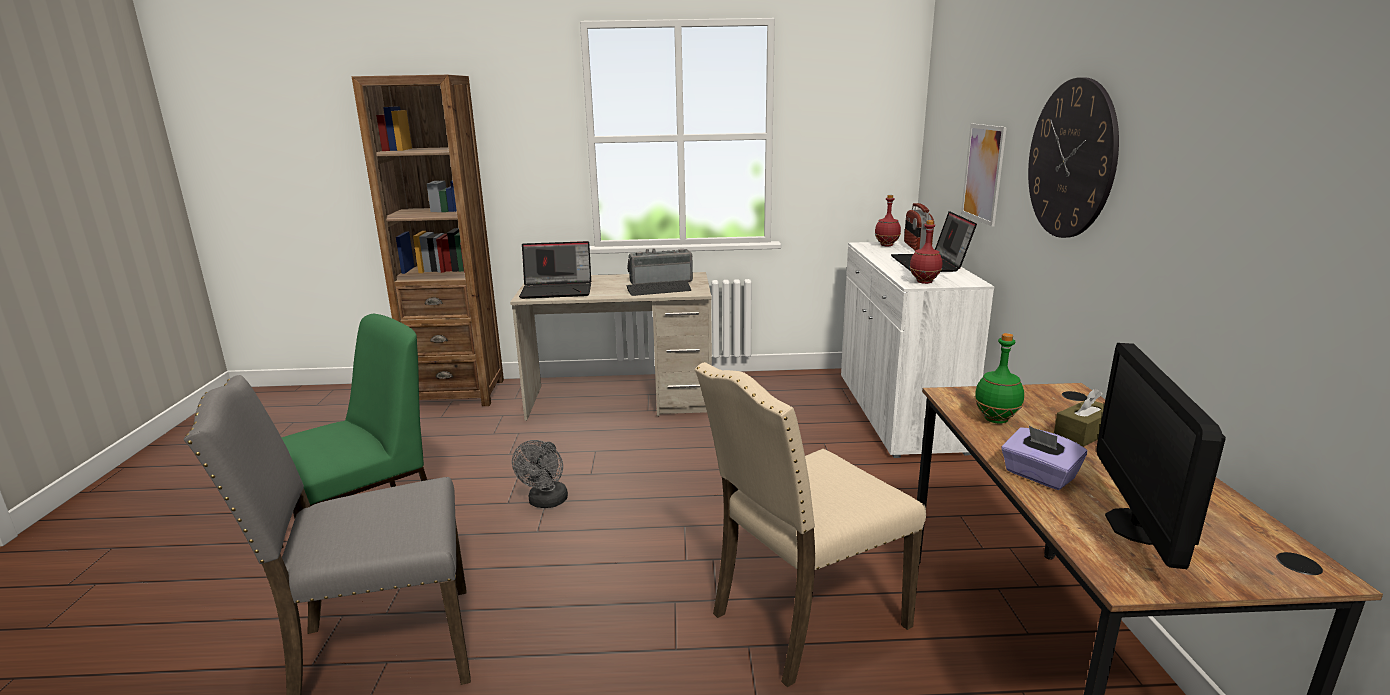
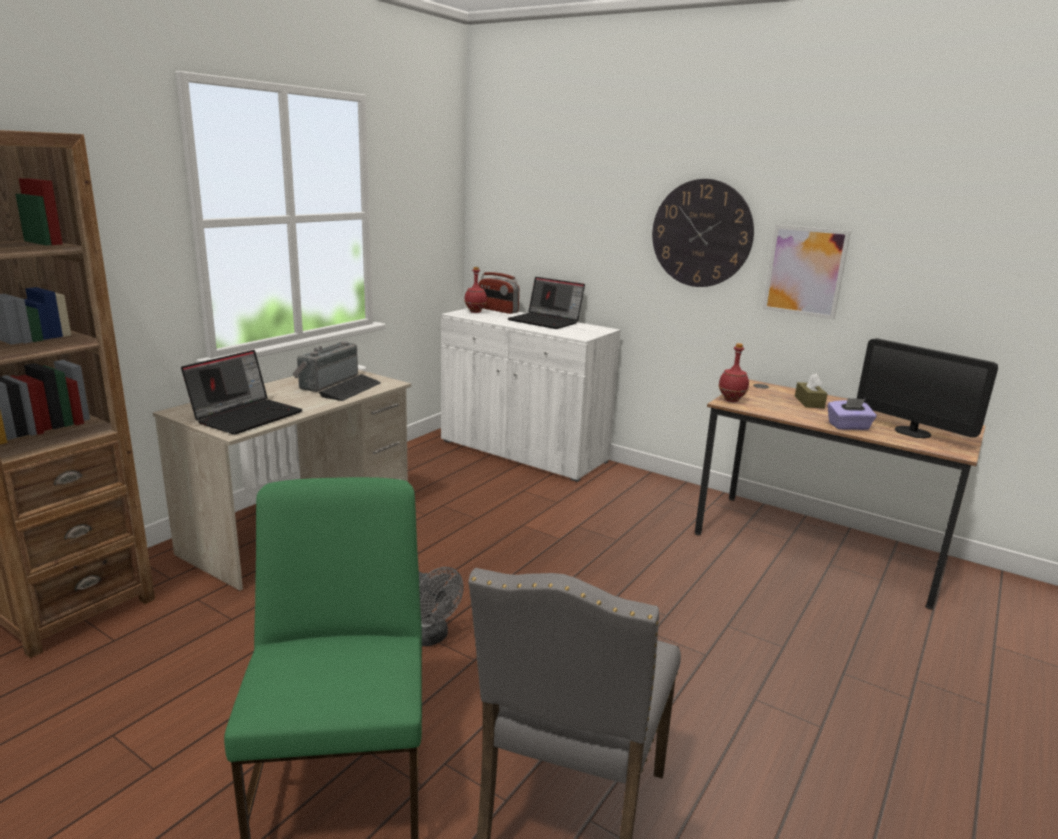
camera: 55 degrees left, 0 degrees up
beige chair [695,362,926,687] -> none
red bottle [910,220,942,284] -> red bottle moved to [719,343,749,402]
picture [961,124,1007,226] -> picture moved to [763,225,851,320]
green bottle [974,333,1024,424] -> none

